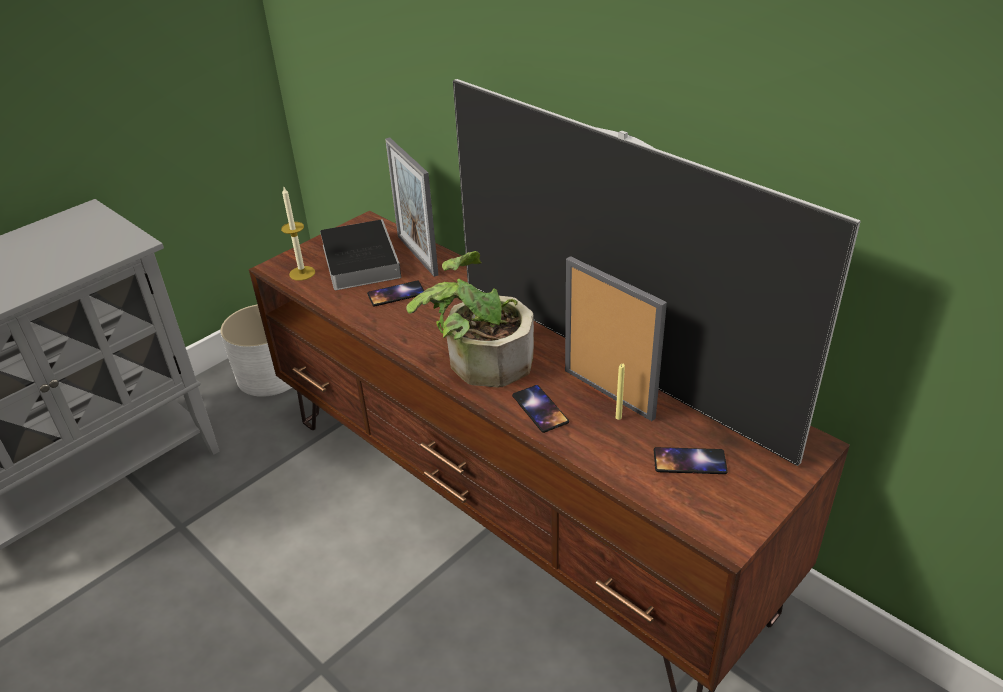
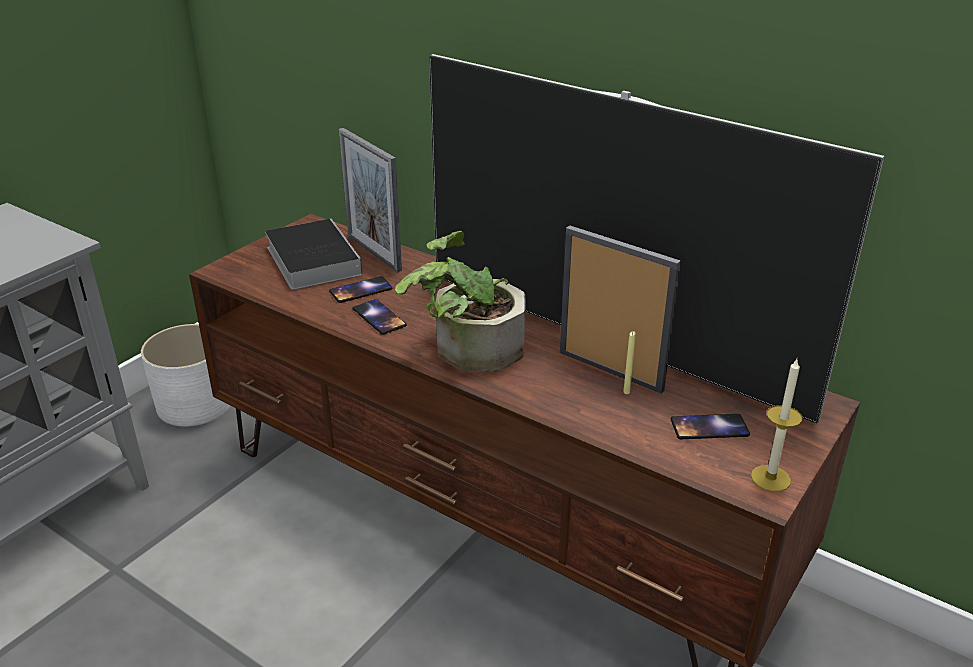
camera: 10 degrees left, 5 degrees down
candle [281,187,315,281] -> candle moved to [751,359,803,492]
phone [512,385,569,433] -> phone moved to [353,299,407,335]

